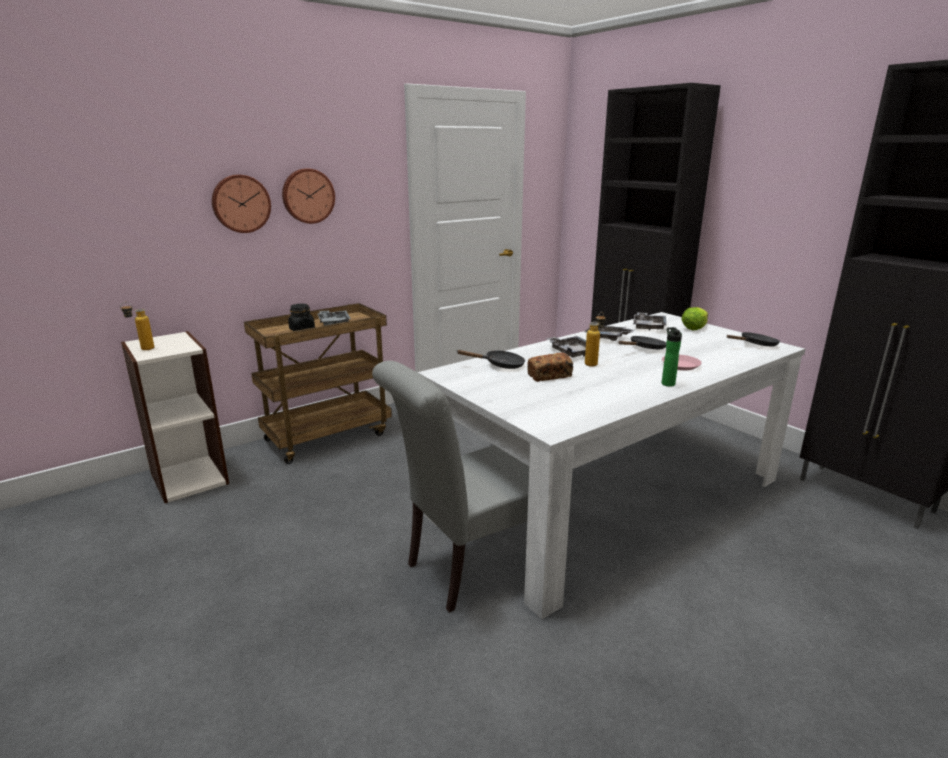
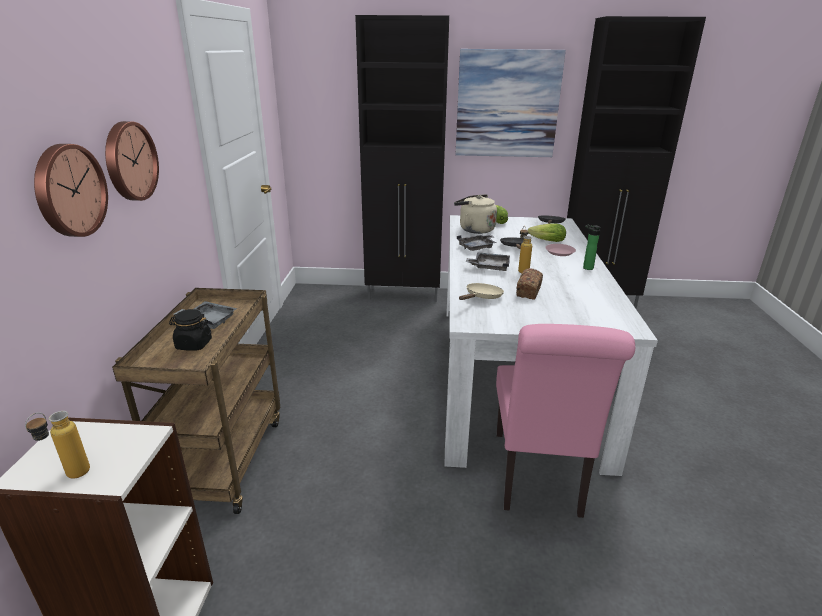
camera: 50 degrees left, 5 degrees up
grey chair [372,361,529,613] -> pink chair [496,324,635,518]
black frying pan [456,350,525,369] -> beige frying pan [459,283,504,300]
grey tray [633,312,667,331] -> beige kettle [454,194,497,234]
none -> picture [455,49,566,157]
none -> lettuce [528,224,566,242]

